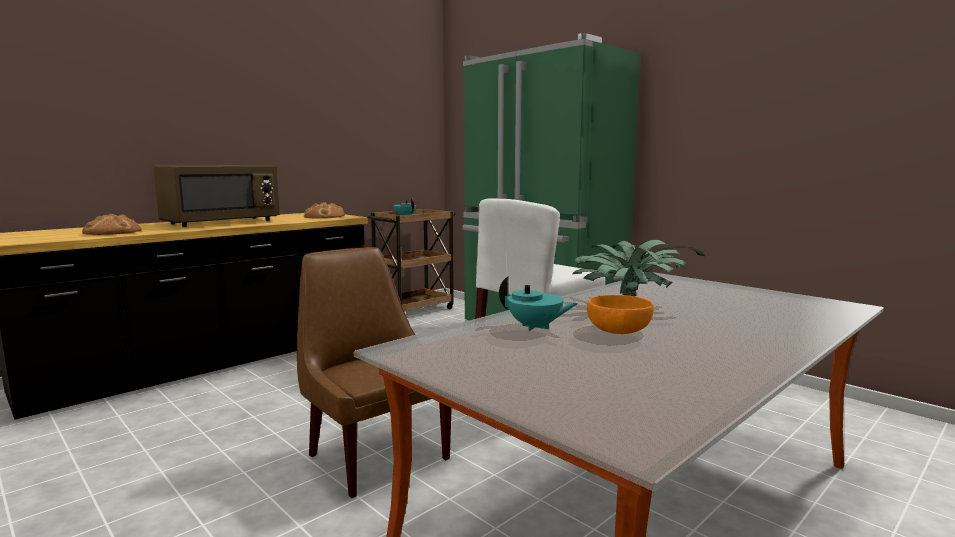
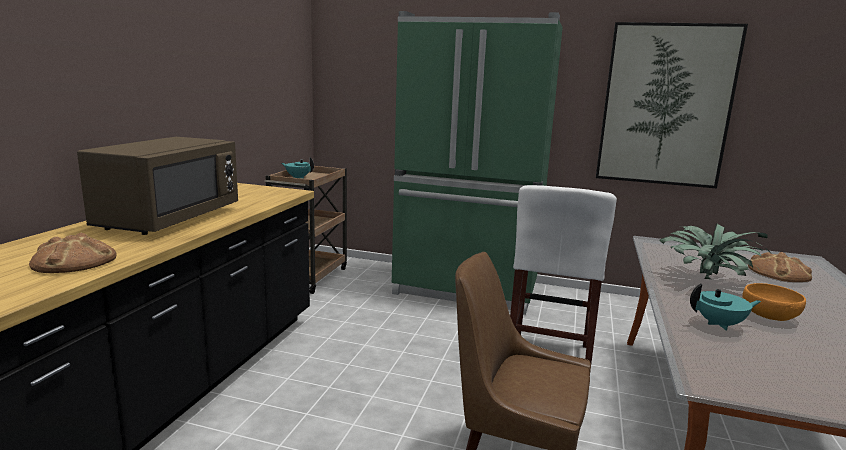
camera: 30 degrees left, 5 degrees up
bread [304,202,345,219] -> bread moved to [748,252,812,282]
none -> picture [596,22,748,188]

